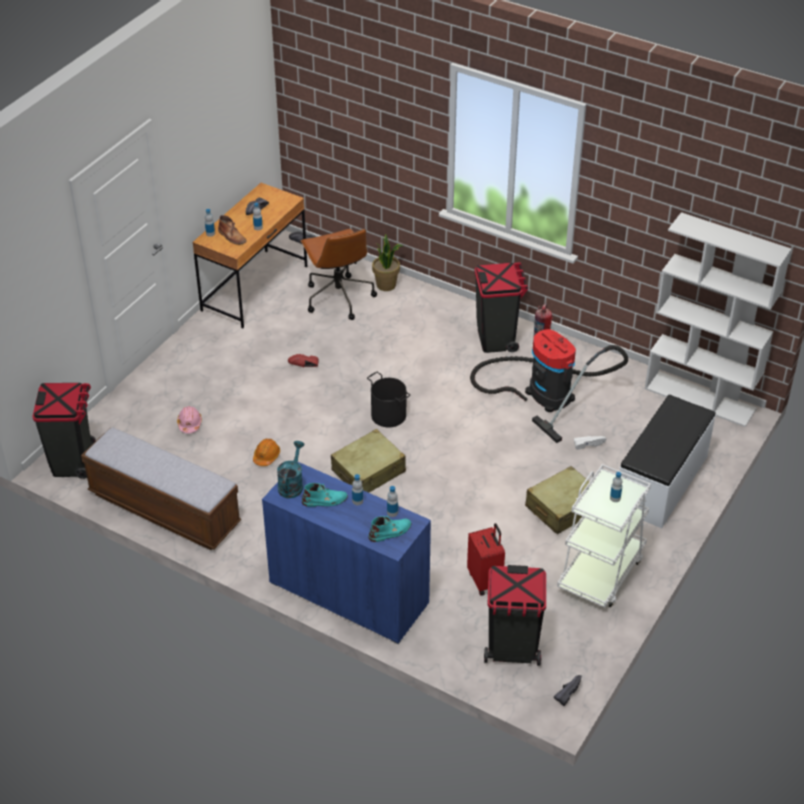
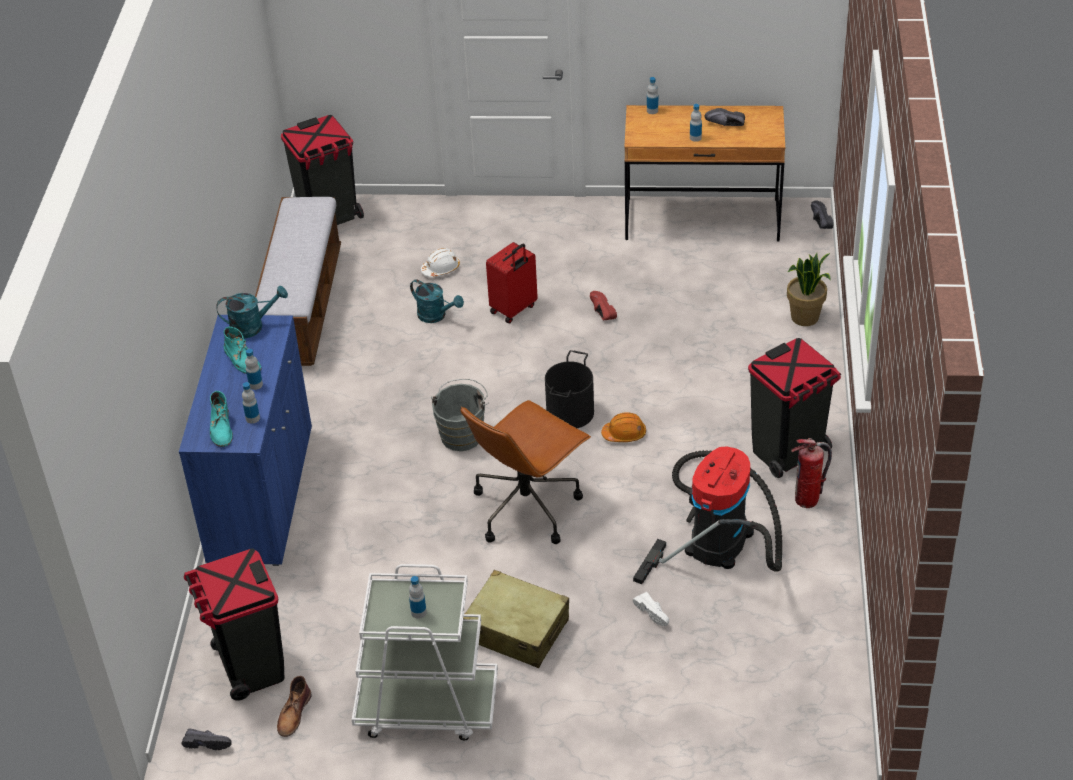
camera: 65 degrees right, 0 degrees up
pink hard hat [177,406,202,433] -> white hard hat [421,248,460,277]
brown boot [218,215,246,245] -> brown boot moved to [277,676,312,737]
orange hard hat [253,439,280,466] -> orange hard hat moved to [601,412,646,442]
brown office chair [301,229,377,320] -> brown office chair moved to [460,400,591,544]
beige suitcase [331,429,406,493] -> grey bucket [431,379,488,451]
turquoise boot [368,515,412,542] -> turquoise boot turned 45 degrees clockwise [210,391,233,447]
red suitcase [467,523,505,596] -> red suitcase moved to [486,242,538,323]
white bench [620,394,716,528] -> none
white bookcase [645,212,791,427] -> none
none -> turquoise watering can [410,279,464,323]

